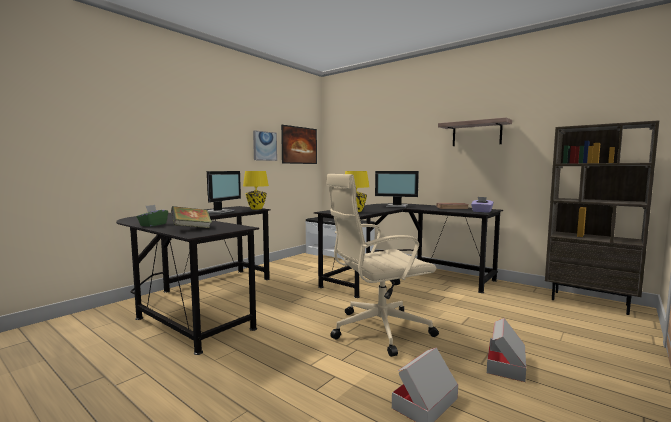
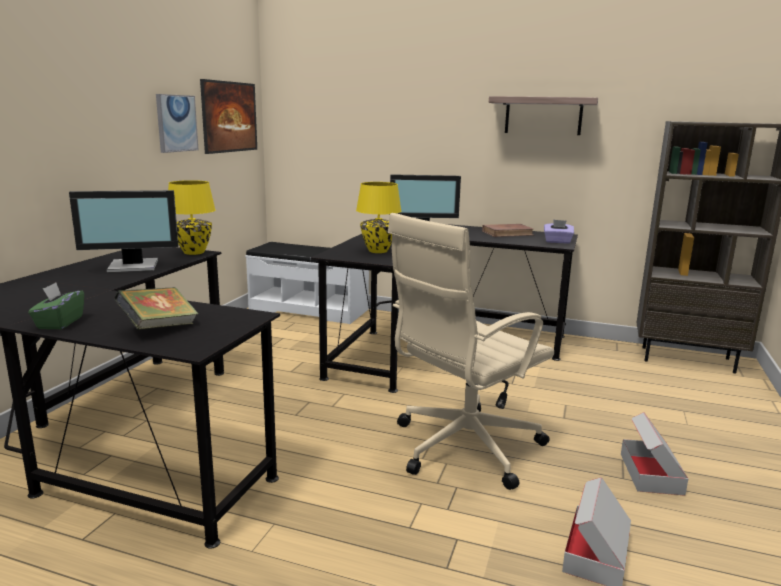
camera: 20 degrees left, 10 degrees up
monitor [207,171,241,214] -> monitor turned 75 degrees clockwise [69,190,178,272]

